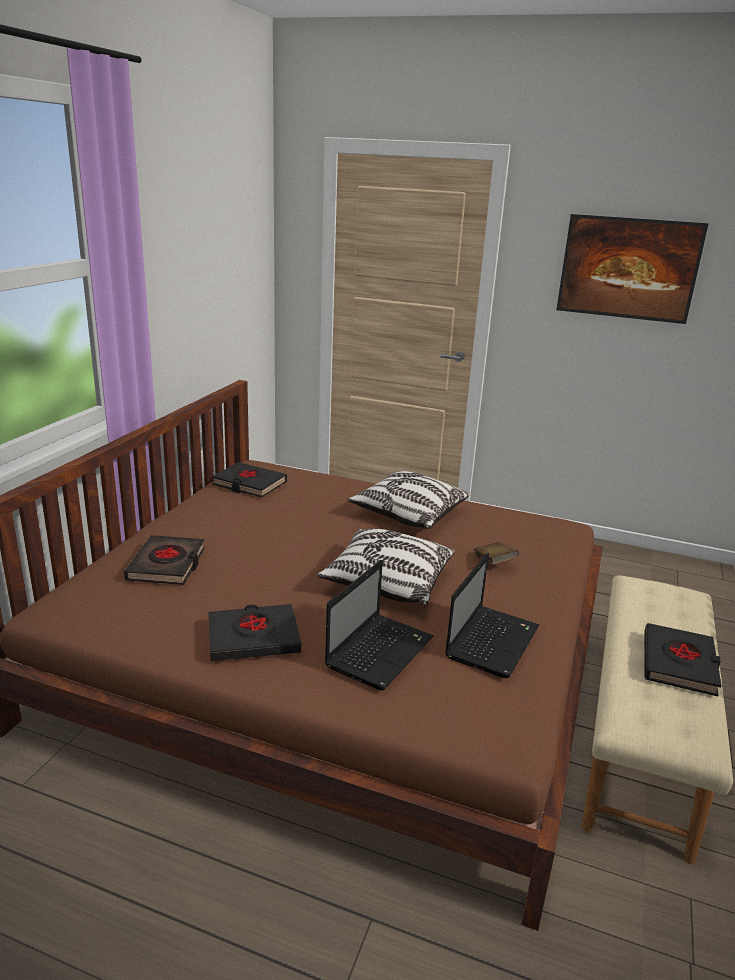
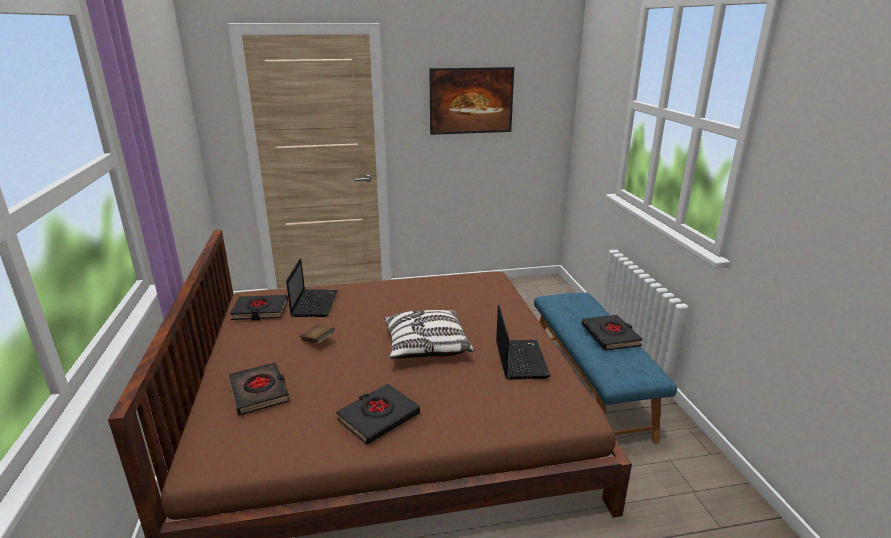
camera: 30 degrees left, 0 degrees up
laptop [325,560,434,690] -> laptop moved to [286,258,338,317]
pillow [347,471,469,529] -> none
brown book [473,542,519,565] -> brown book moved to [300,325,335,344]
beige bench [582,575,733,864] -> blue bench [534,292,677,444]

